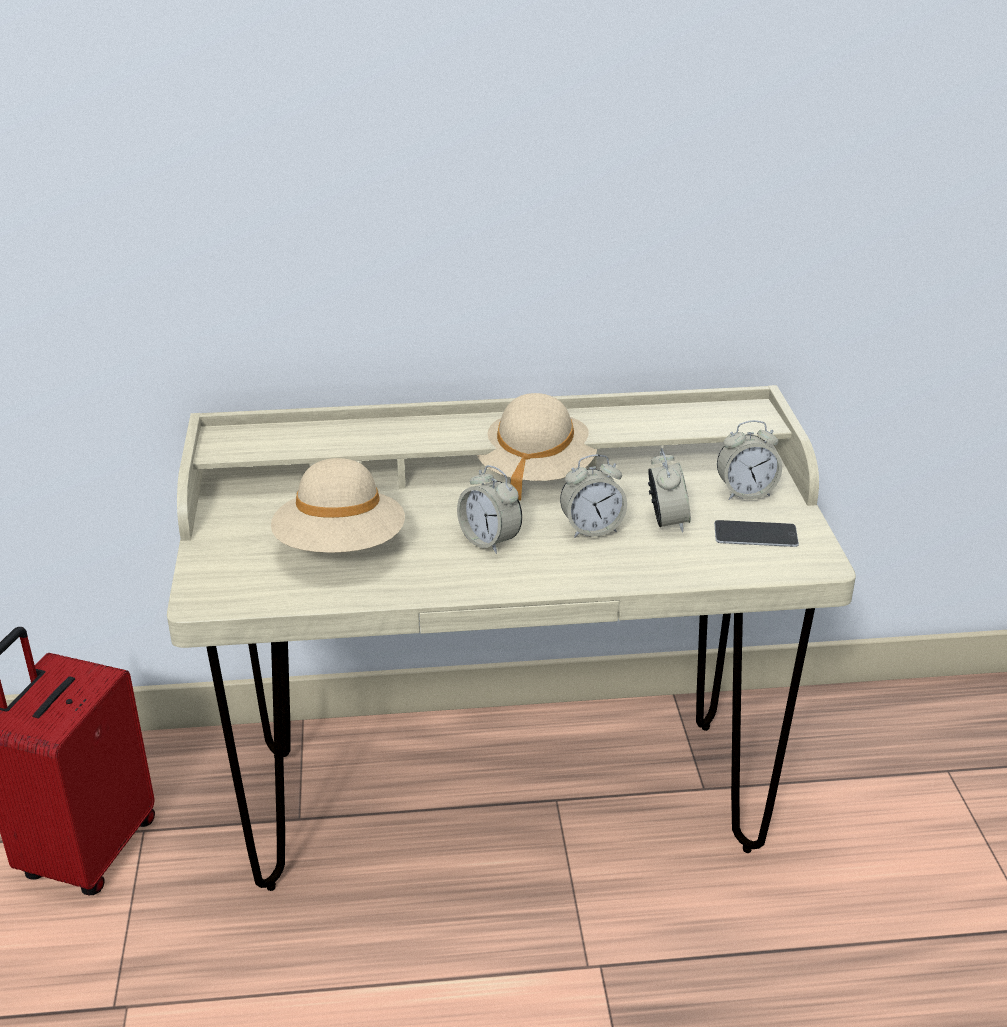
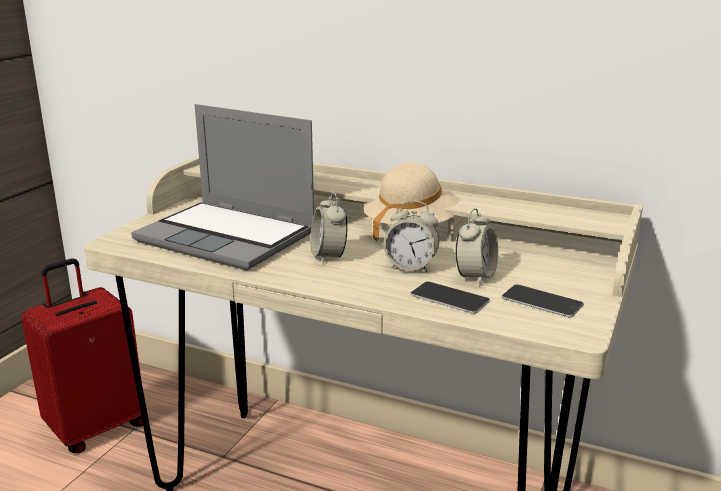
camera: 30 degrees right, 10 degrees down
beige hat [271,458,405,553] -> laptop [131,104,314,271]
alarm clock [717,420,782,500] -> none
none -> phone [410,281,490,314]

